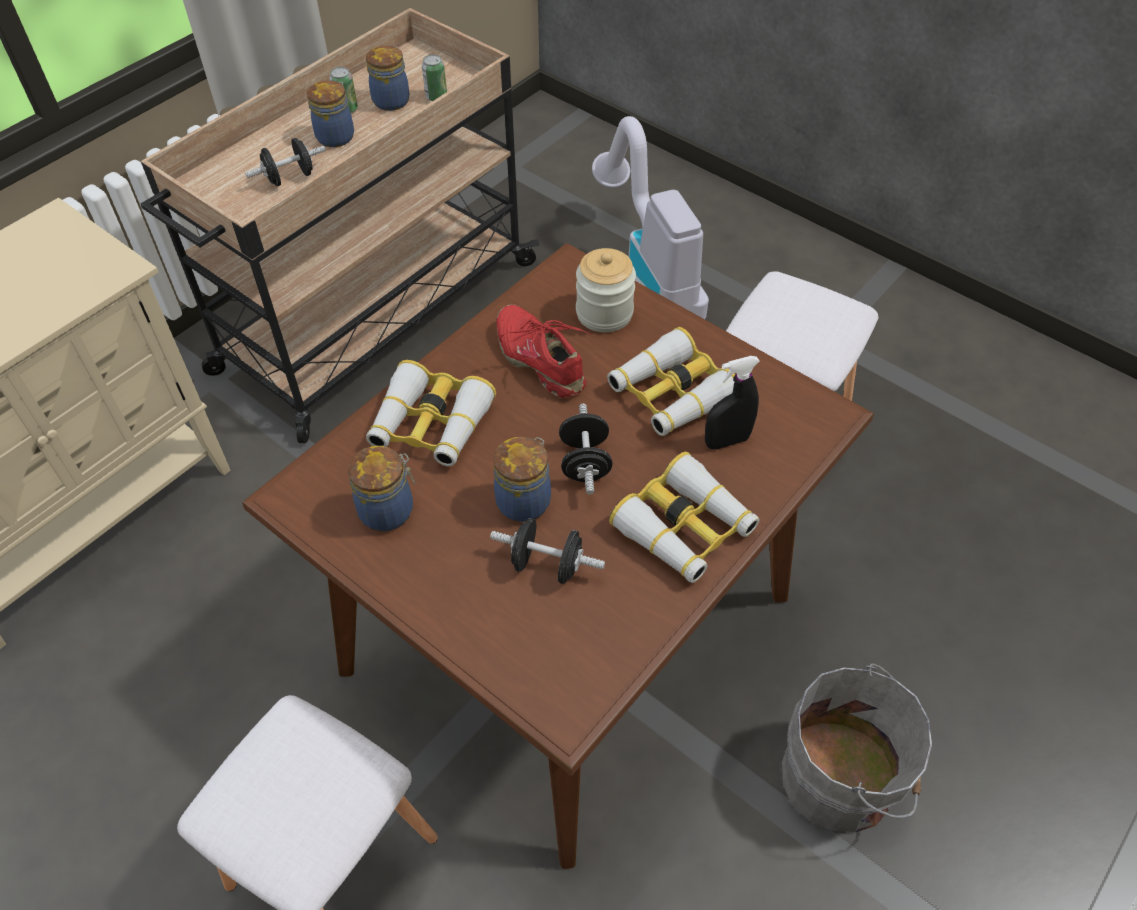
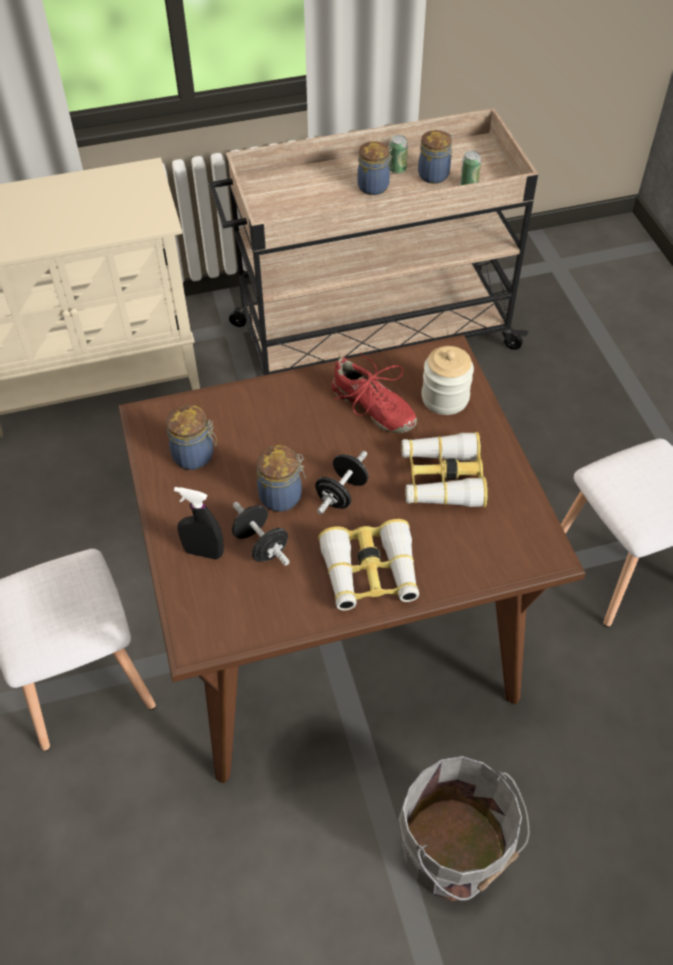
camera: 35 degrees right, 0 degrees up
black dumbbell [245,138,326,186] -> none
binoculars [366,360,496,466] -> none
red shoe [496,304,591,398] -> red shoe turned 135 degrees clockwise [332,353,417,433]
vacuum cleaner [592,116,709,319] -> none
black spray bottle [705,356,760,450] -> black spray bottle moved to [174,487,224,560]

